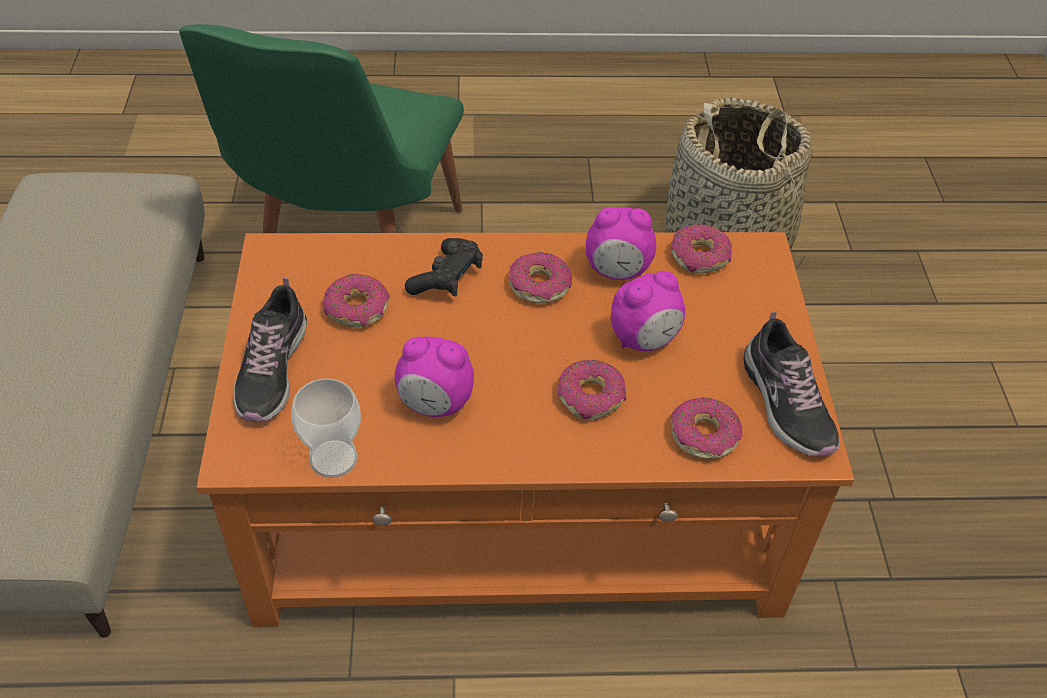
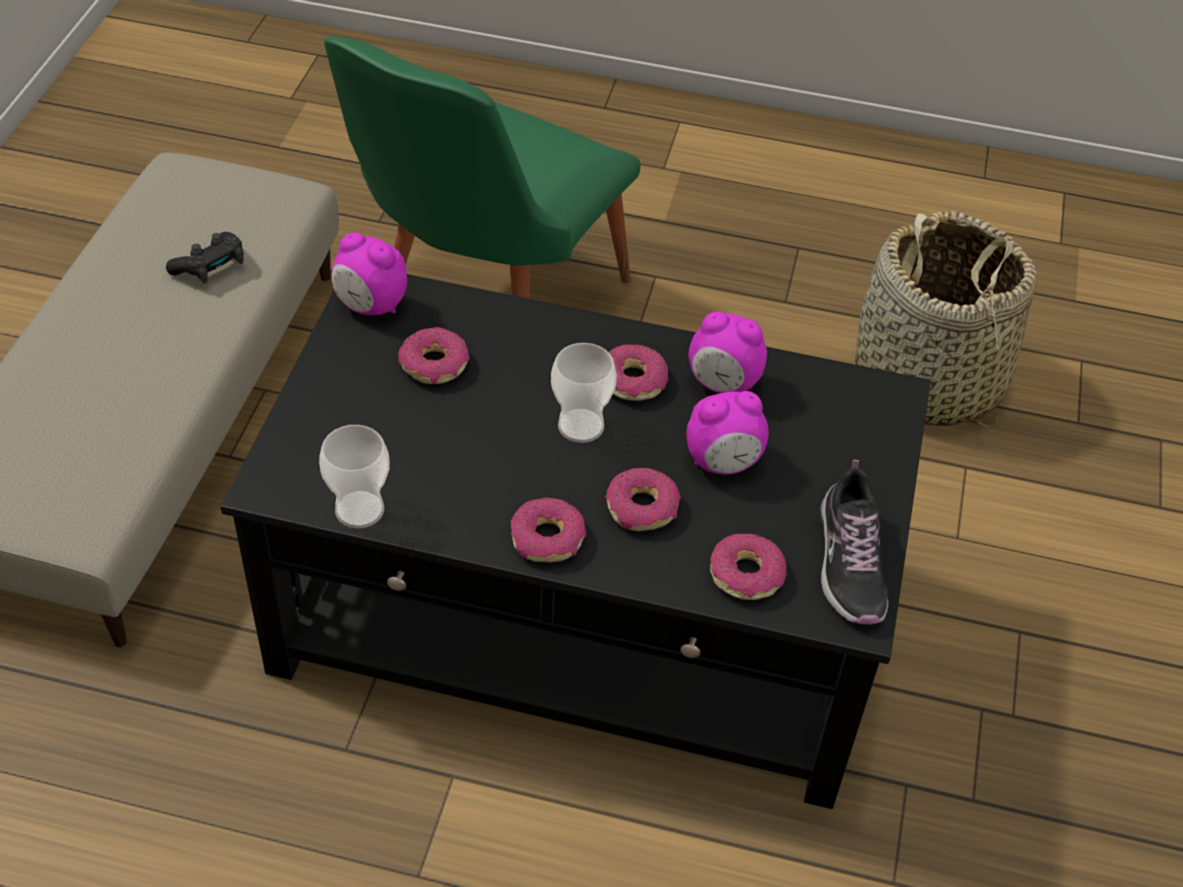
camera: 15 degrees right, 0 degrees up
orange coffee table [196,232,854,627] -> black coffee table [220,274,931,809]
shoe [233,277,307,422] -> none
alarm clock [394,336,474,417] -> alarm clock moved to [331,233,407,315]
black game controller [405,238,483,296] -> black game controller moved to [166,232,244,284]
donut [671,224,732,273] -> donut moved to [510,498,586,563]
none -> cup [551,343,617,443]

